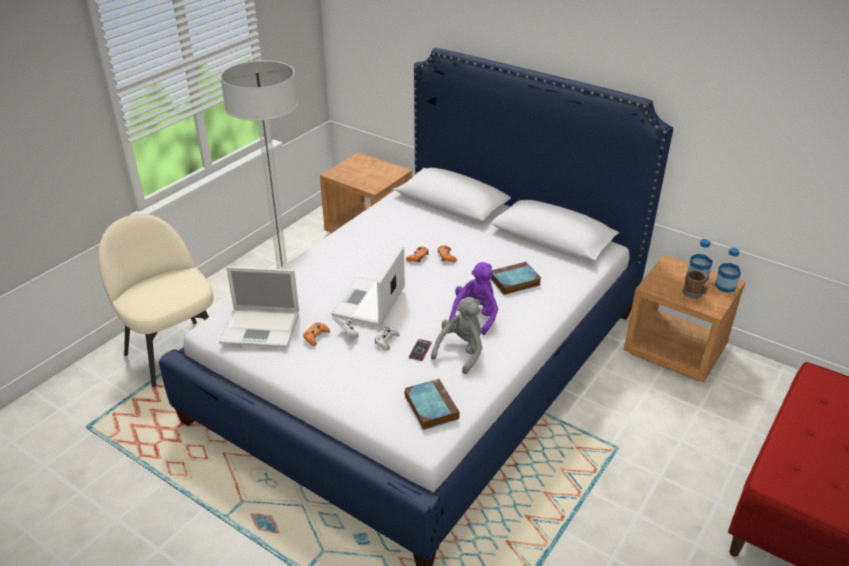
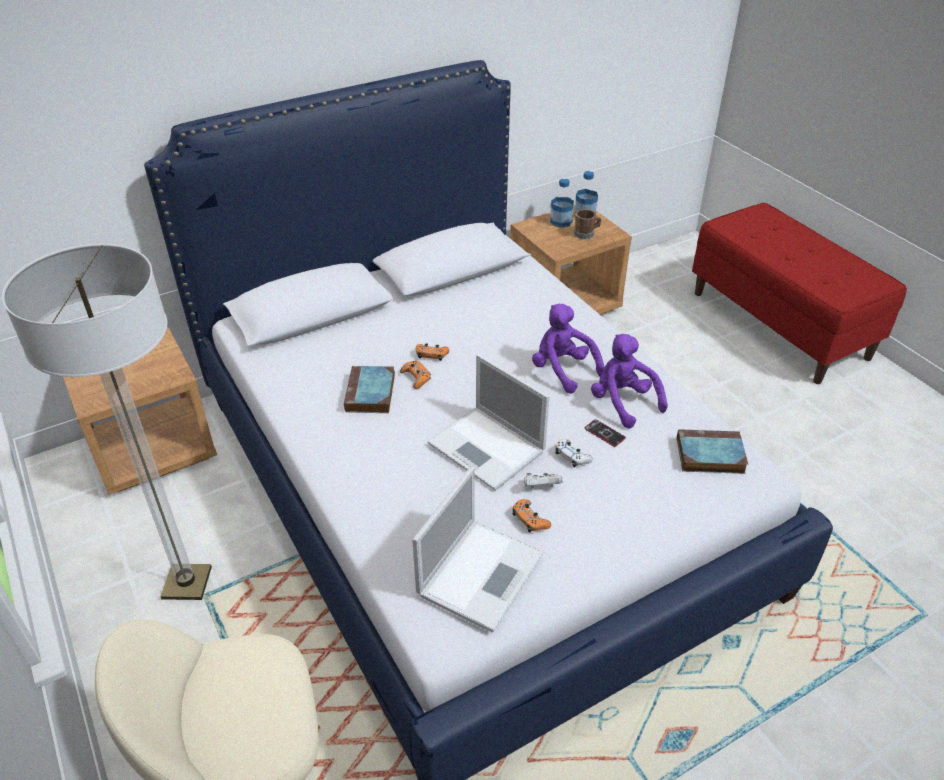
camera: 65 degrees left, 5 degrees up
grey plush toy [431,297,482,374] -> purple plush toy [591,334,668,429]
book [491,262,541,295] -> book moved to [344,366,395,413]

